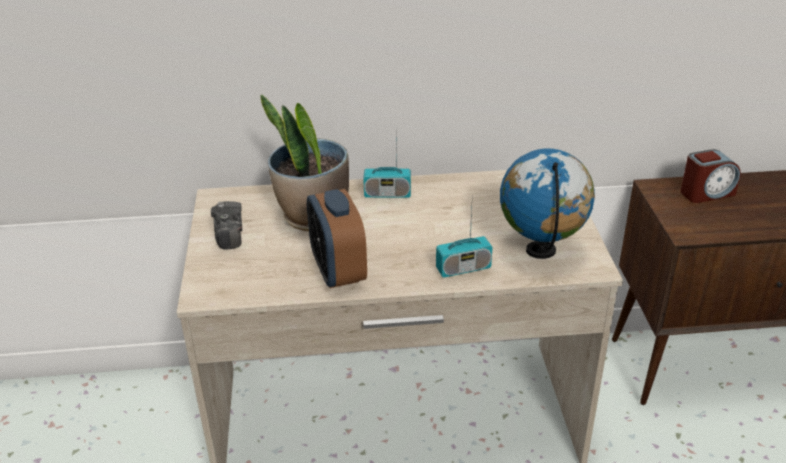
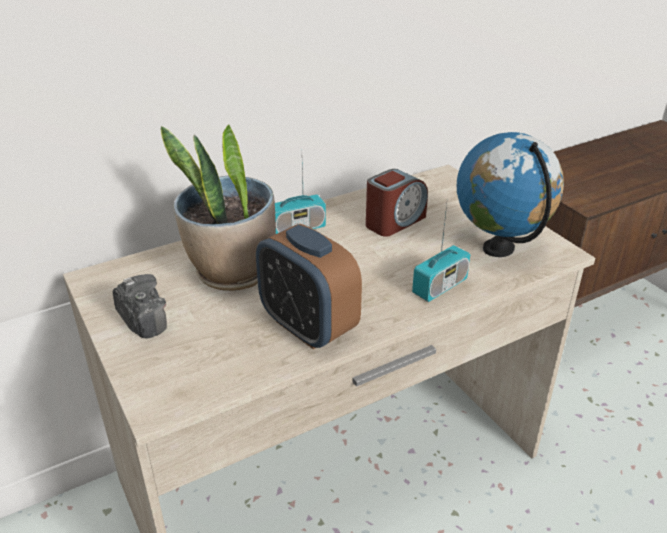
camera: 25 degrees left, 0 degrees up
alarm clock [680,149,741,203] -> alarm clock moved to [366,169,428,237]

